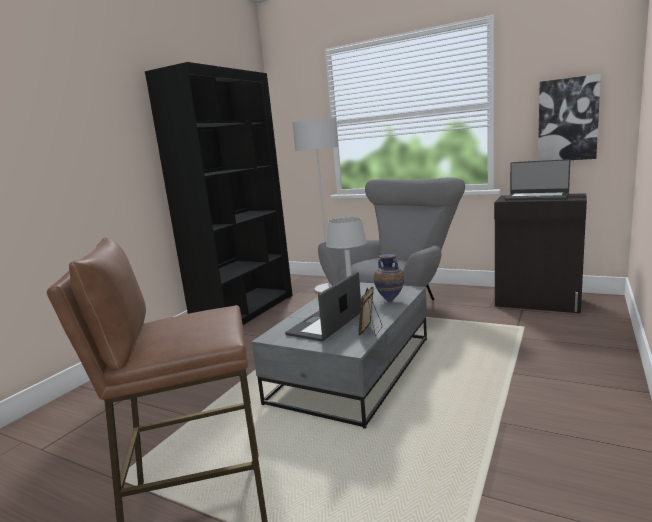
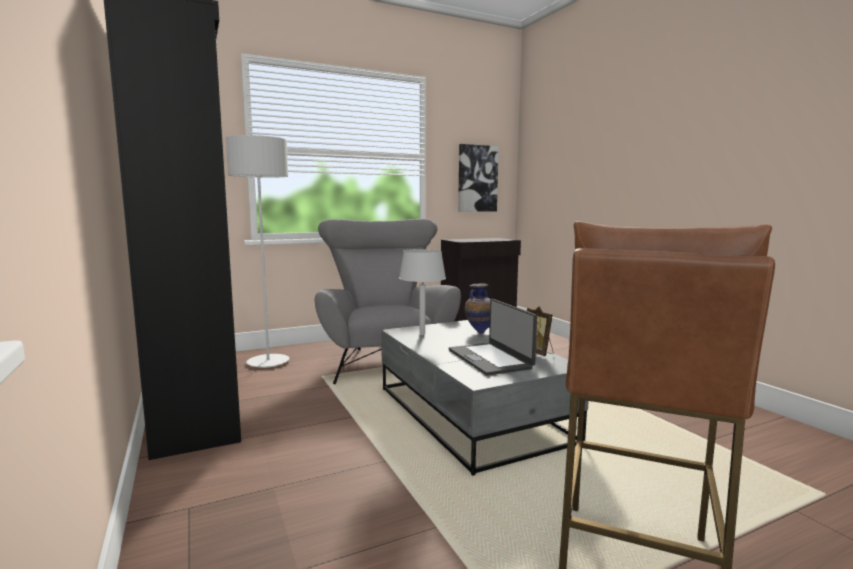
camera: 55 degrees left, 5 degrees down
laptop [504,159,570,200] -> none

